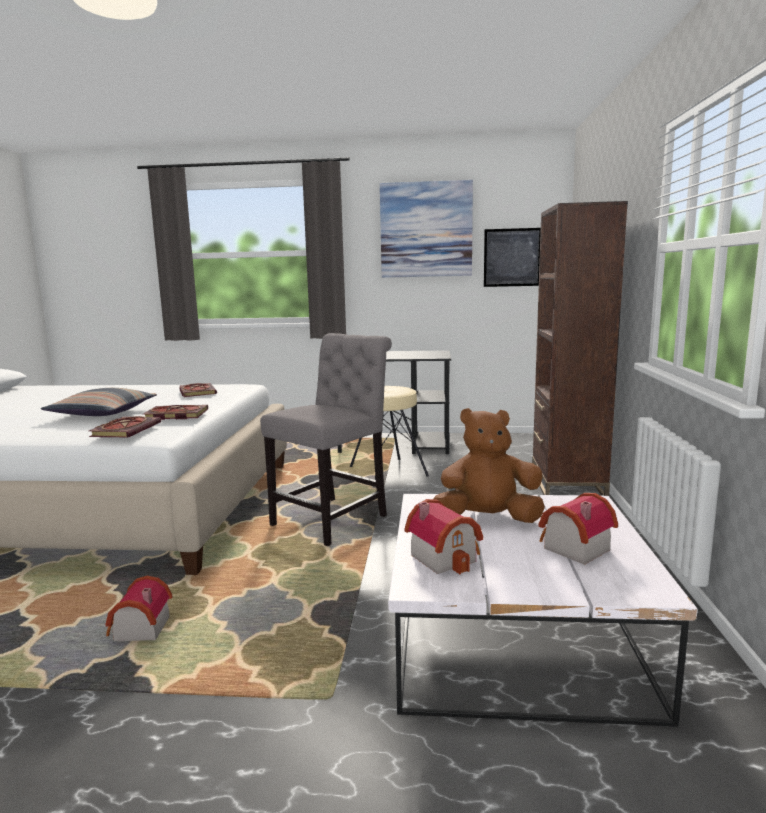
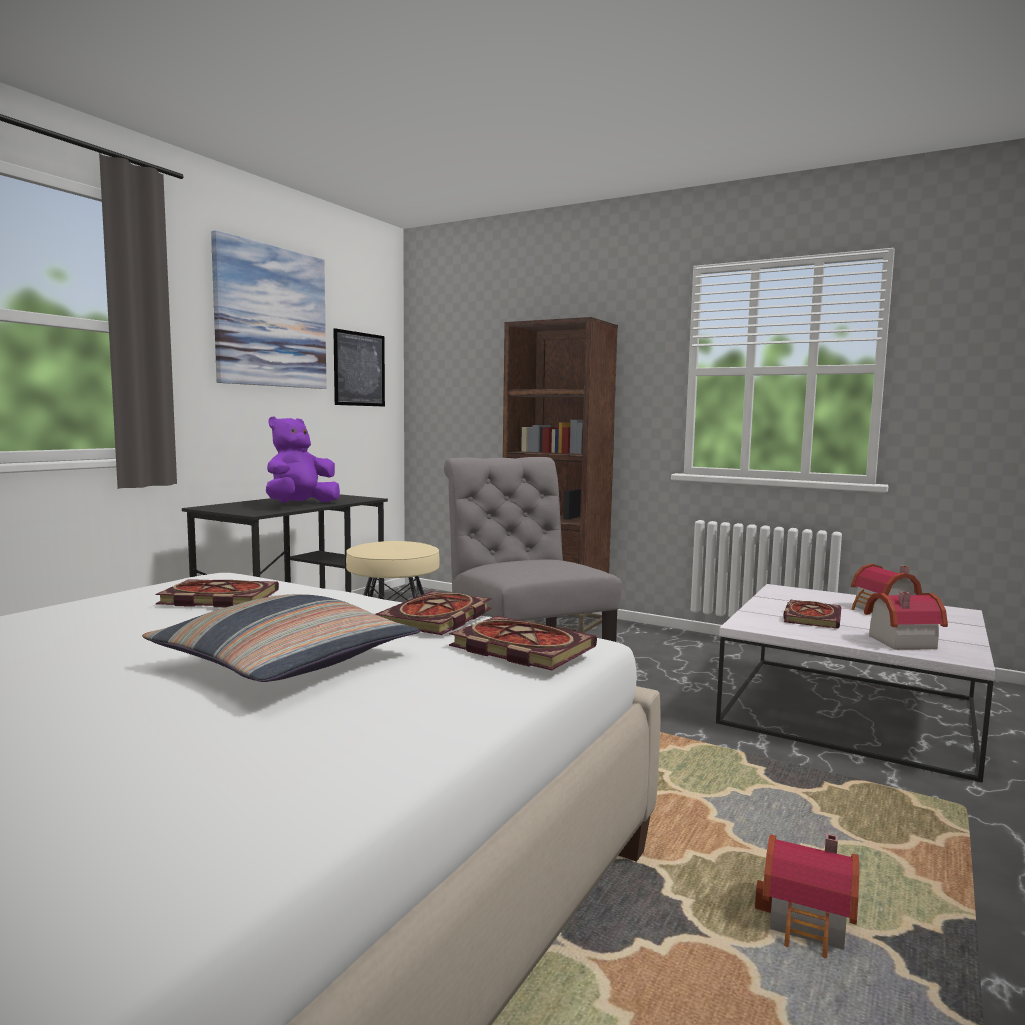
camera: 65 degrees left, 5 degrees down
brown plush toy [433,408,545,523] -> book [783,600,841,629]
none -> purple plush toy [266,416,340,503]

